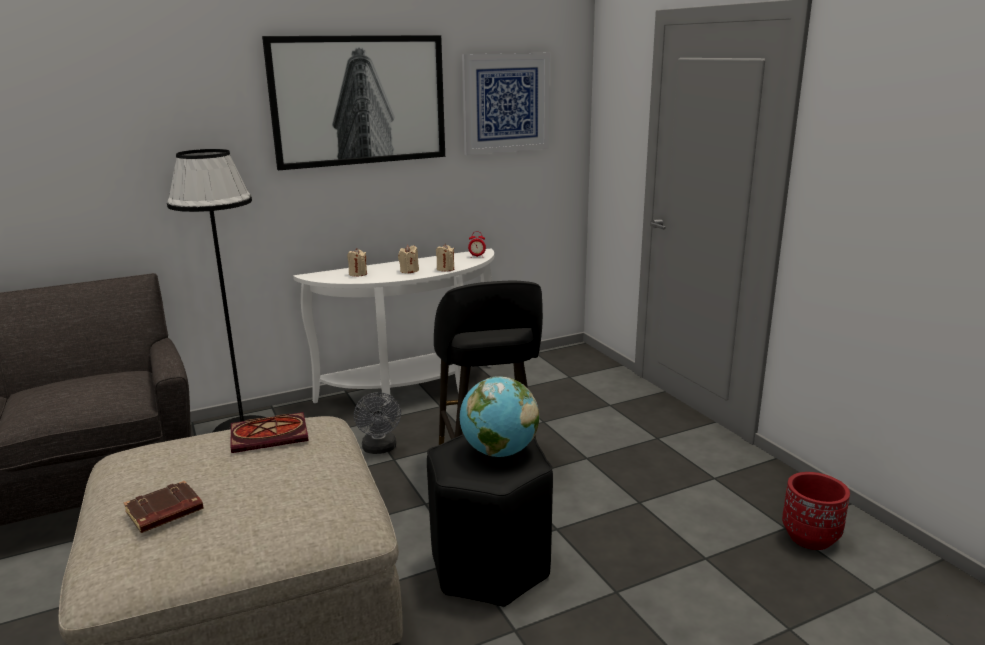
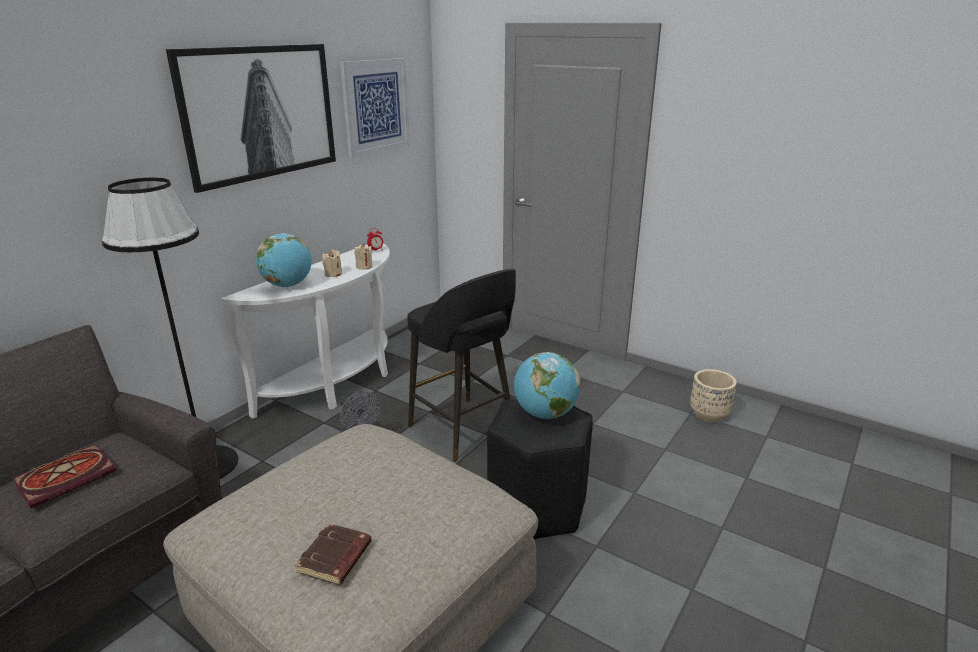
camera: 30 degrees left, 5 degrees up
book [231,412,309,453] -> book moved to [12,444,117,508]
beige candle [347,248,367,277] -> globe [256,233,312,287]
red planter [782,472,850,550] -> beige planter [690,369,737,422]

